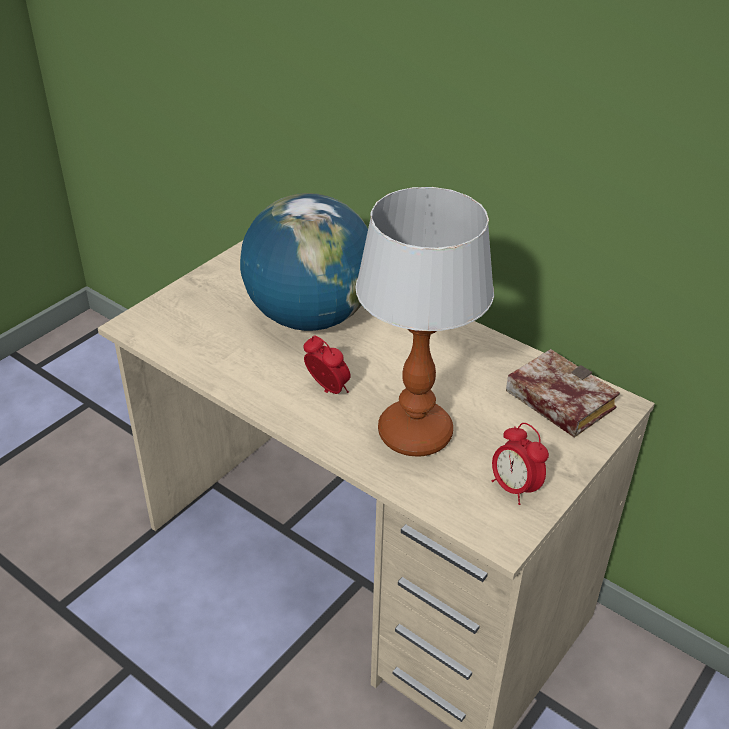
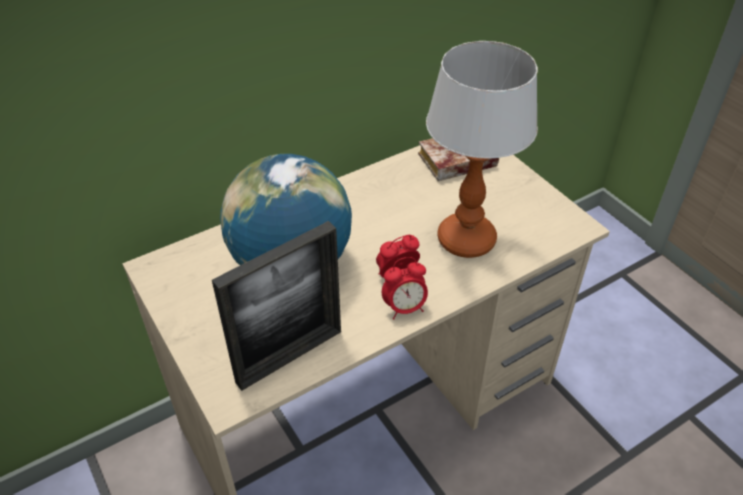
camera: 70 degrees left, 5 degrees up
alarm clock [492,423,549,505] -> alarm clock moved to [382,257,428,319]
none -> picture frame [212,221,341,391]

